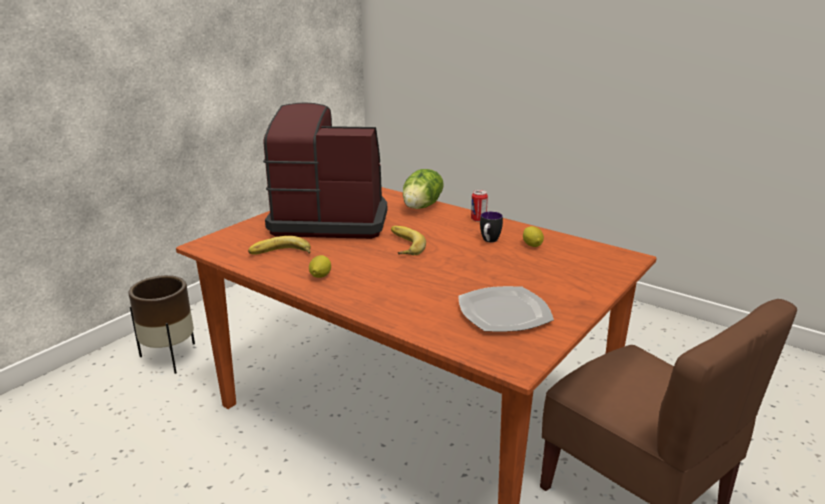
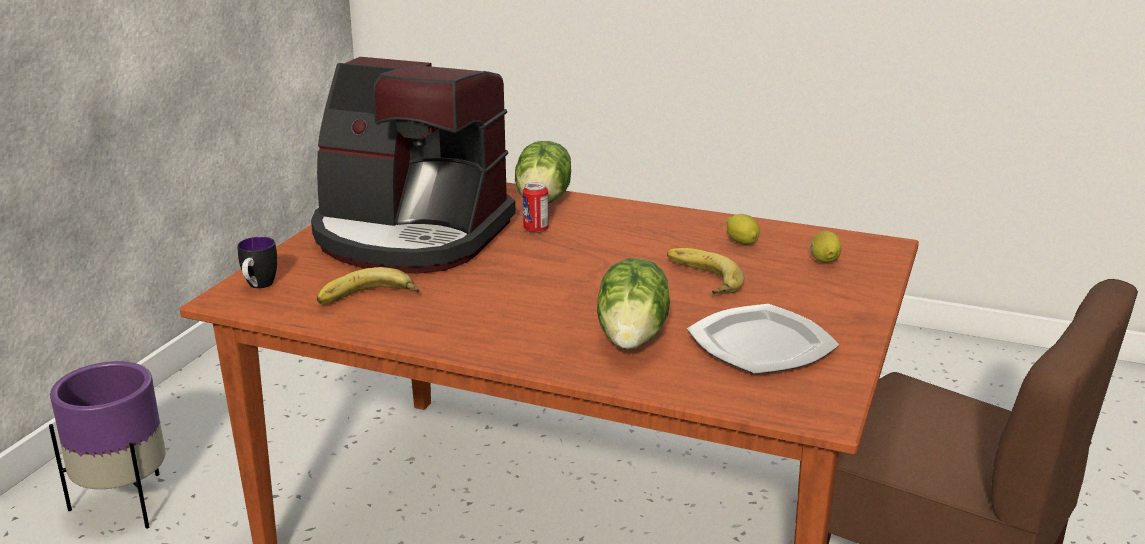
camera: 15 degrees left, 0 degrees up
brown planter [128,275,195,374] -> purple planter [49,361,166,529]
coffee machine [263,103,387,239] -> coffee machine turned 150 degrees counterclockwise [311,57,516,274]
lemon [309,255,331,278] -> lemon moved to [810,231,842,263]
banana [391,226,426,255] -> banana moved to [667,248,744,294]
can [471,190,488,222] -> can moved to [523,182,549,233]
mug [480,212,503,242] -> mug moved to [237,237,277,288]
none -> lettuce [597,258,670,349]

